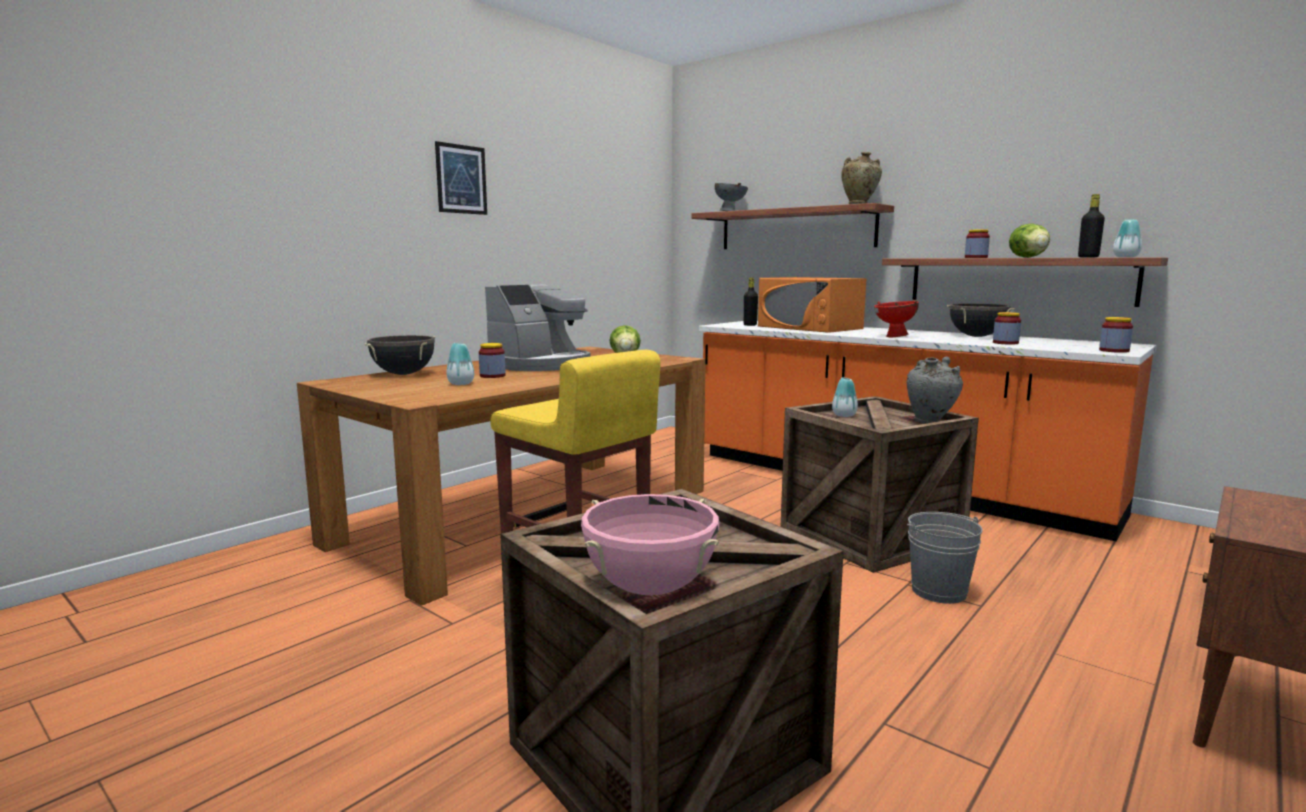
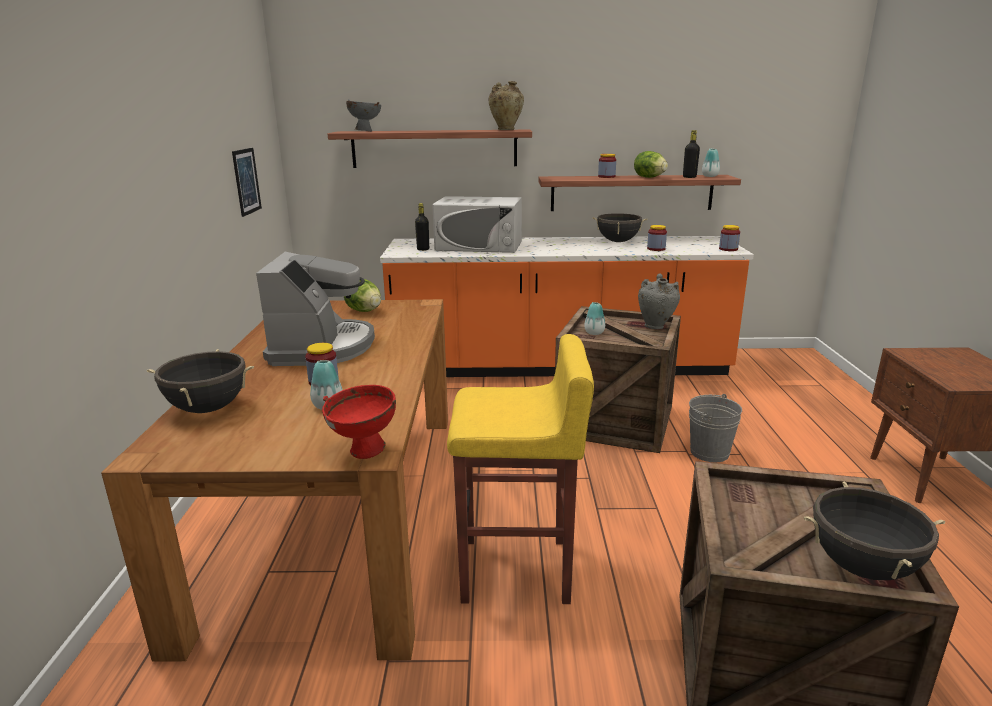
camera: 40 degrees left, 10 degrees up
picture [435,141,487,215] -> picture moved to [232,148,262,217]
pink cooking pot [581,494,719,595] -> black cooking pot [804,481,945,580]
orange microwave [758,277,867,333] -> white microwave [432,196,522,253]
red bowl [874,300,919,337] -> red bowl moved to [322,385,396,459]

